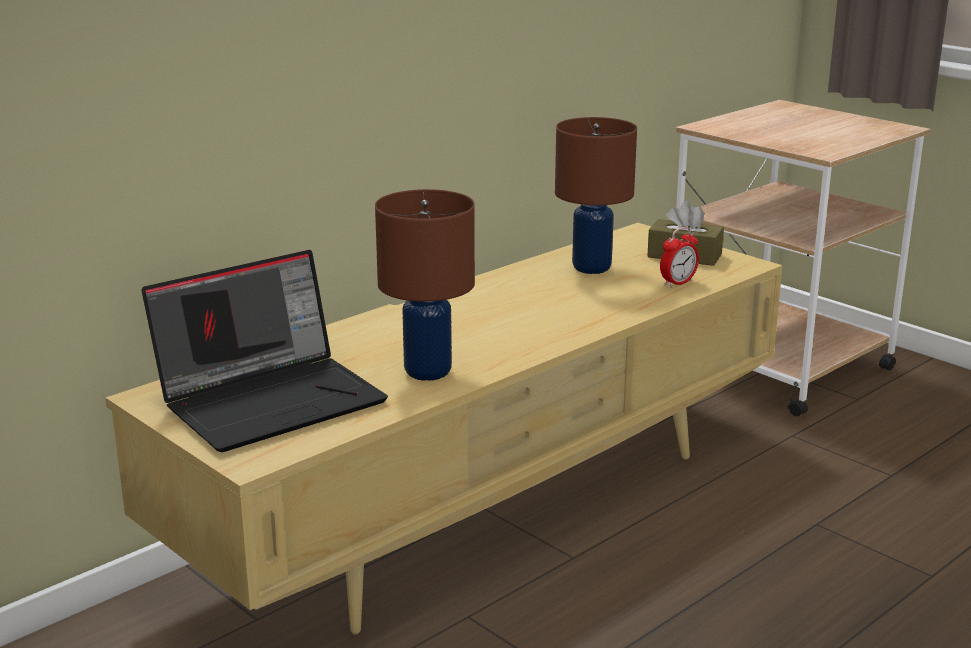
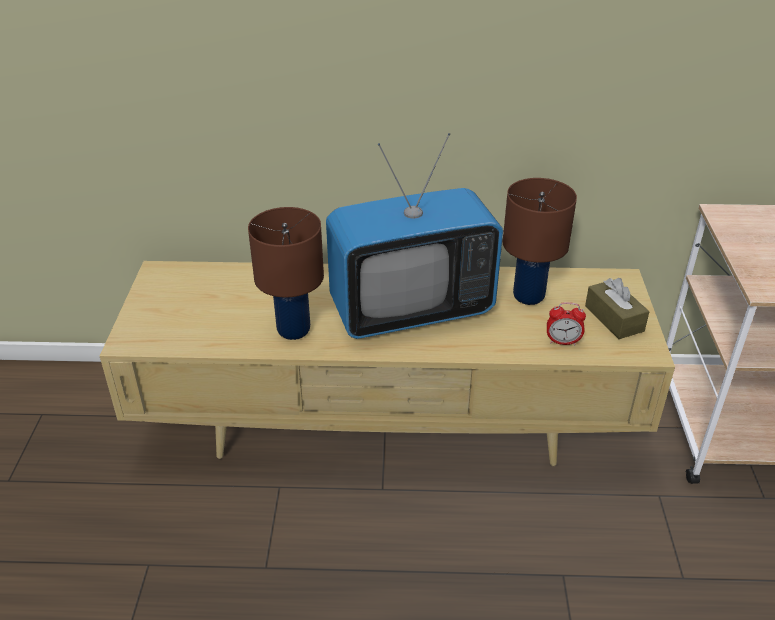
camera: 45 degrees right, 15 degrees up
laptop [141,250,388,452] -> none
none -> television [326,133,503,339]

